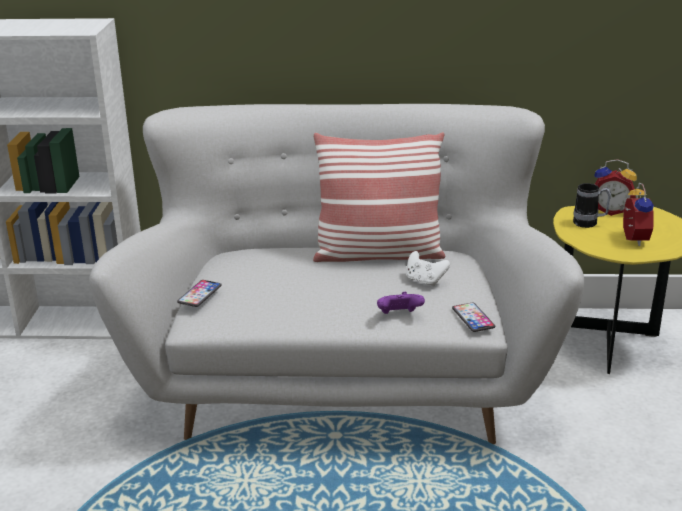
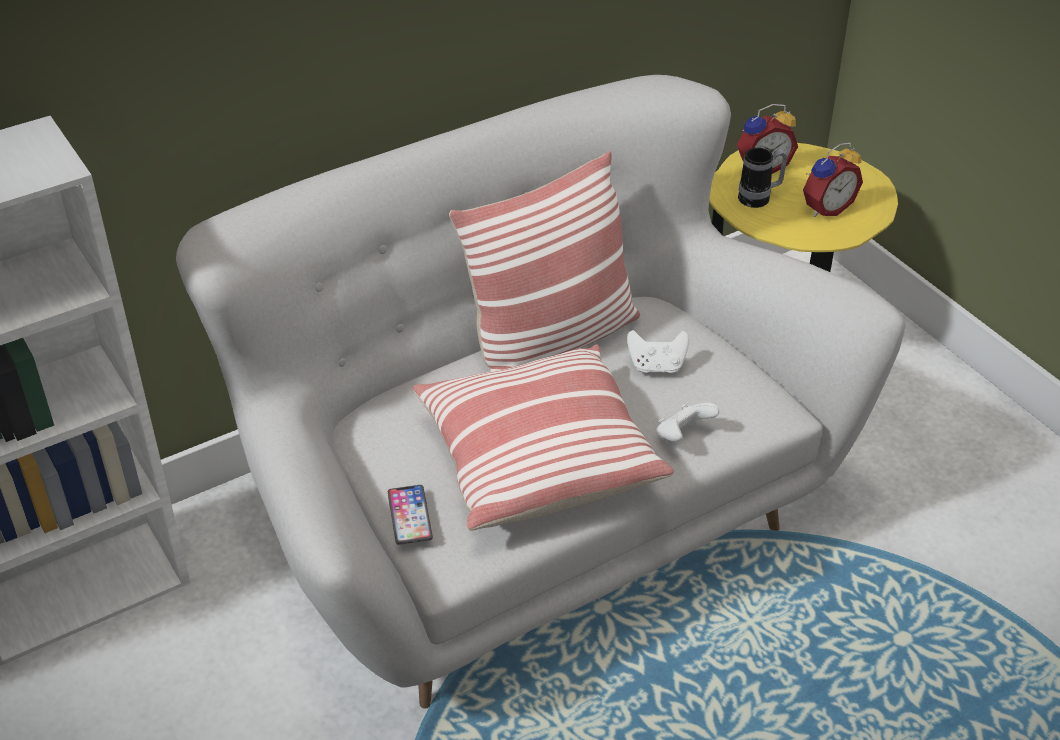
camera: 35 degrees left, 15 degrees up
purple game controller [377,292,425,314] -> white game controller [656,403,719,442]
phone [452,302,495,332] -> none
alarm clock [619,183,654,246] -> alarm clock turned 90 degrees clockwise [803,143,863,217]
none -> pillow [413,344,674,531]

